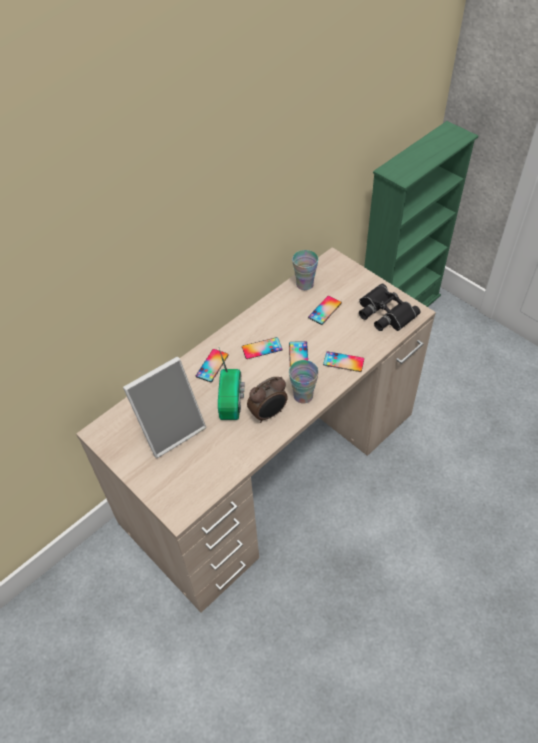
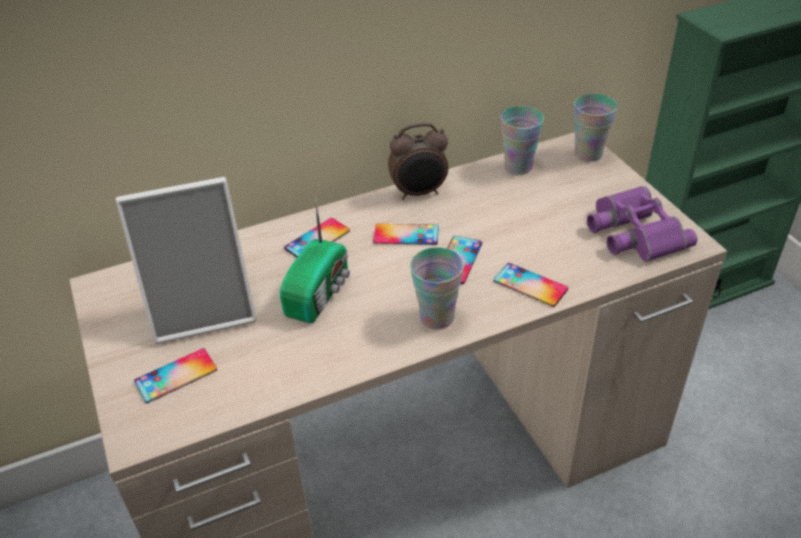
camera: 20 degrees right, 10 degrees down
alarm clock [247,377,288,423] -> alarm clock moved to [388,122,448,200]
phone [308,296,342,325] -> phone moved to [134,348,217,403]
black binoculars [359,283,421,331] -> purple binoculars [587,186,697,262]
none -> cup [574,94,617,162]

